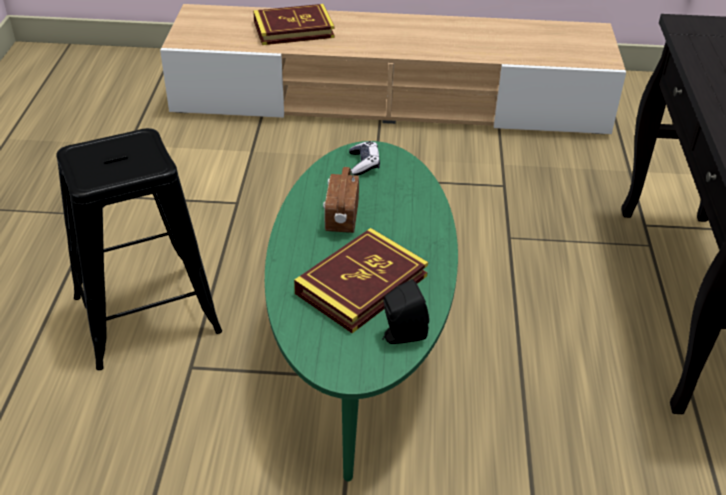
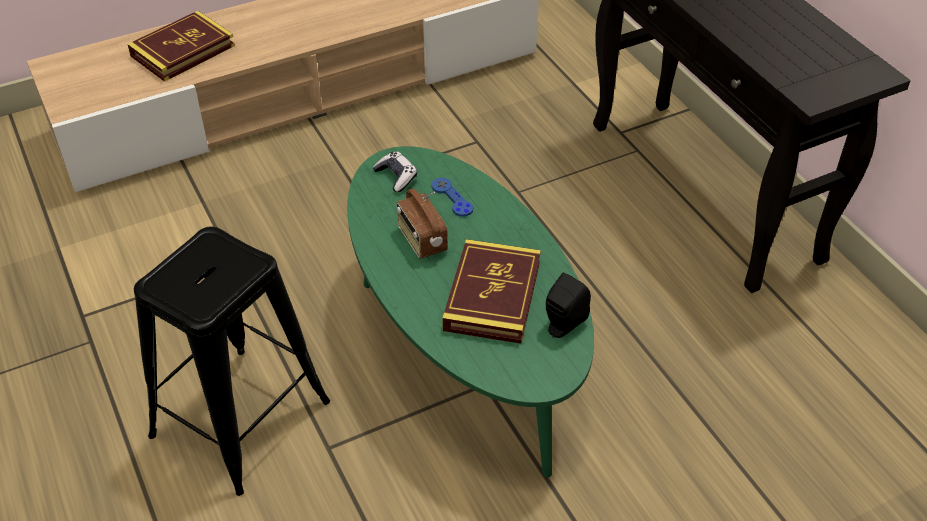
camera: 30 degrees left, 5 degrees up
none -> blue game controller [431,178,473,217]

